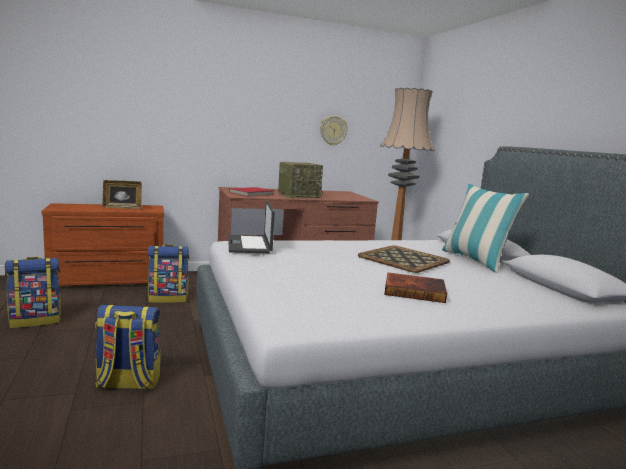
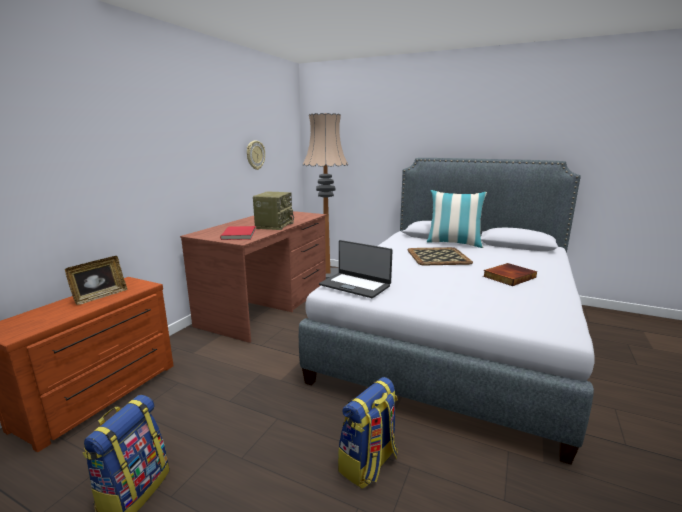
camera: 45 degrees left, 5 degrees up
backpack [148,245,189,303] -> none

